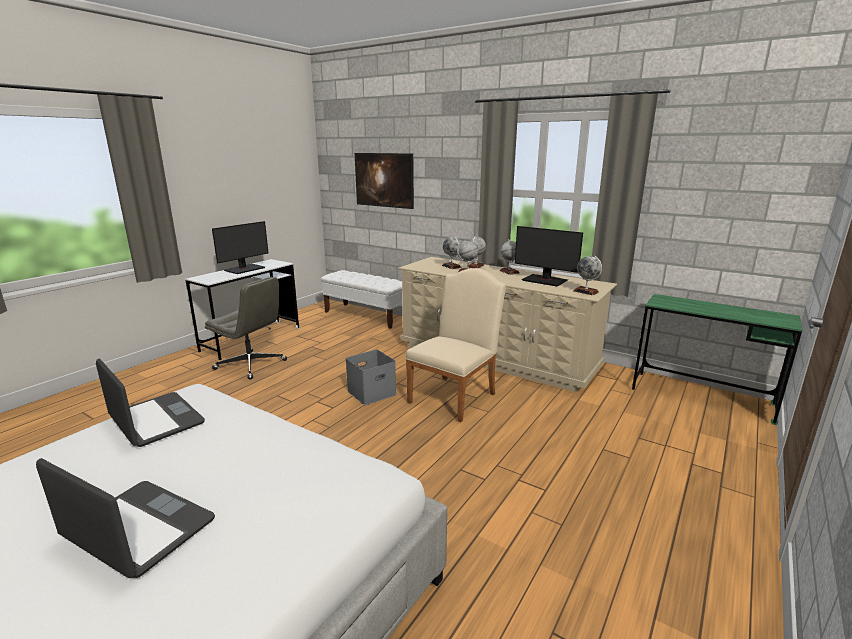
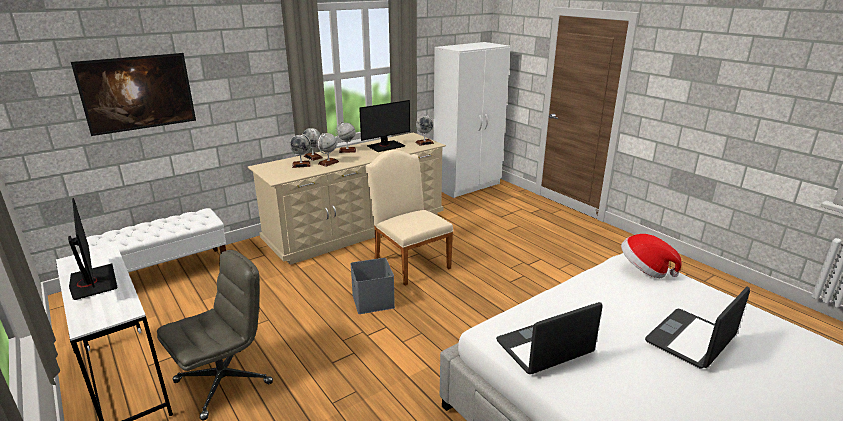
camera: 70 degrees left, 5 degrees up
green desk [632,294,803,425] -> white wardrobe [434,42,511,198]
none -> hat [621,234,682,278]

